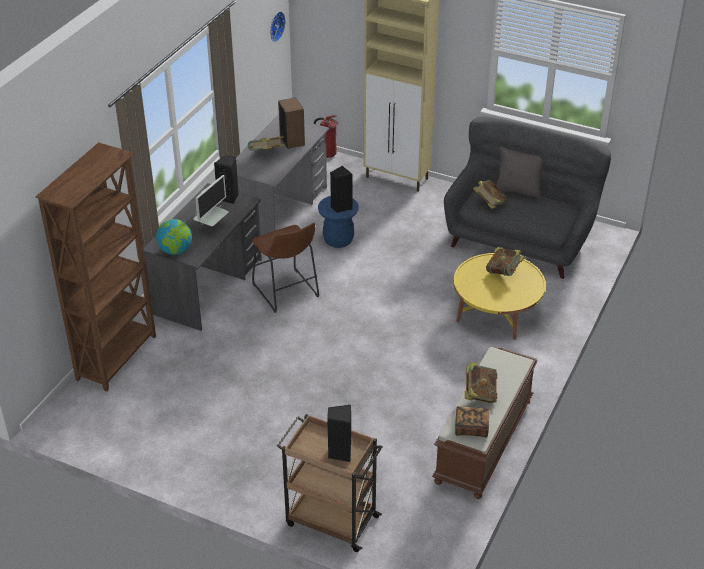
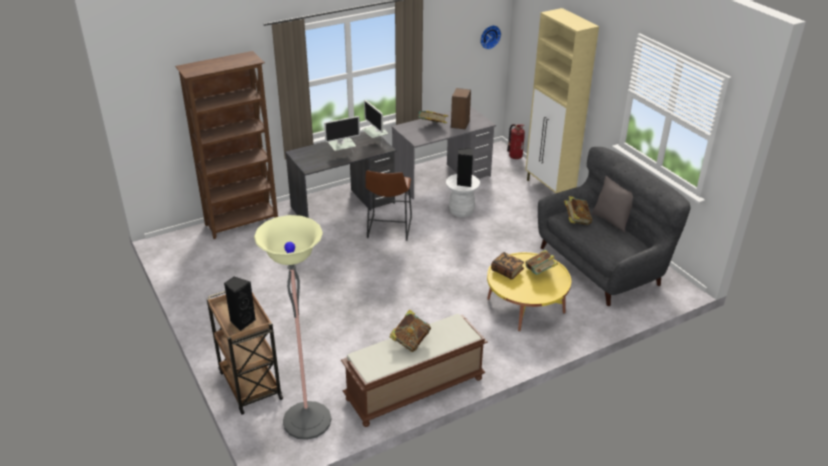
camera: 35 degrees right, 5 degrees down
globe [156,219,192,255] -> none
black speaker [214,155,239,204] -> monitor [362,100,388,147]
blue stool [318,196,359,248] -> white stool [446,174,480,217]
book [455,406,490,437] -> book moved to [491,252,524,280]
none -> floor lamp [254,215,331,440]

